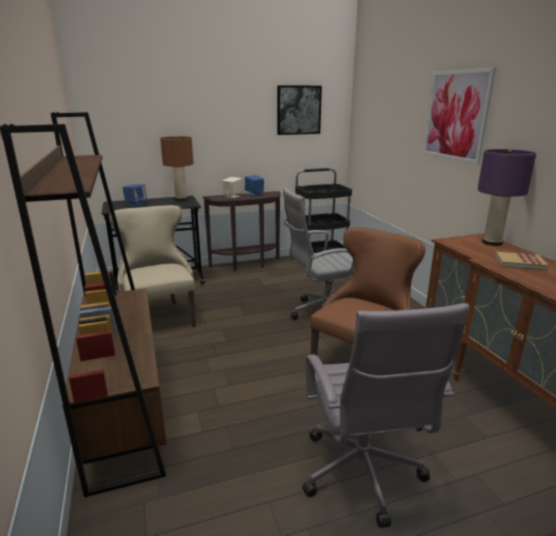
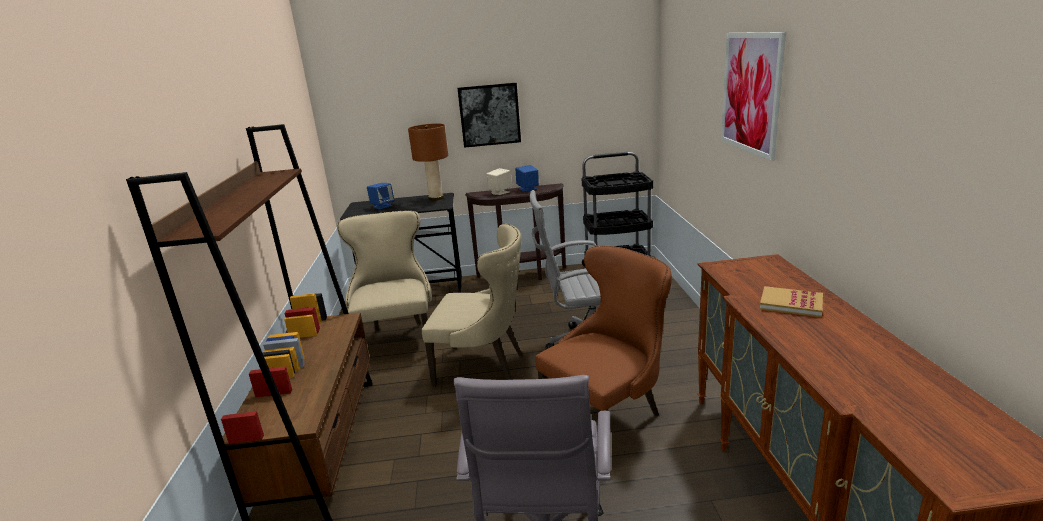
camera: 15 degrees right, 0 degrees up
picture [277,85,322,135] -> picture moved to [457,83,521,148]
purple table lamp [478,149,536,246] -> none
none -> beige chair [422,224,523,387]

